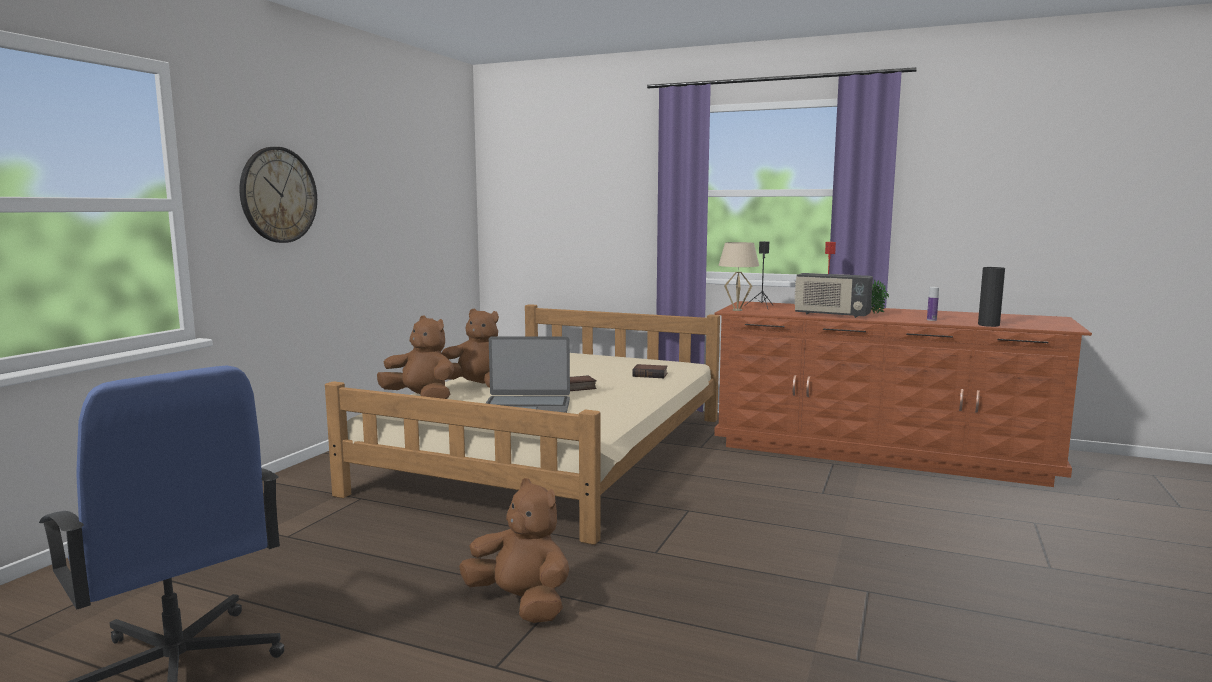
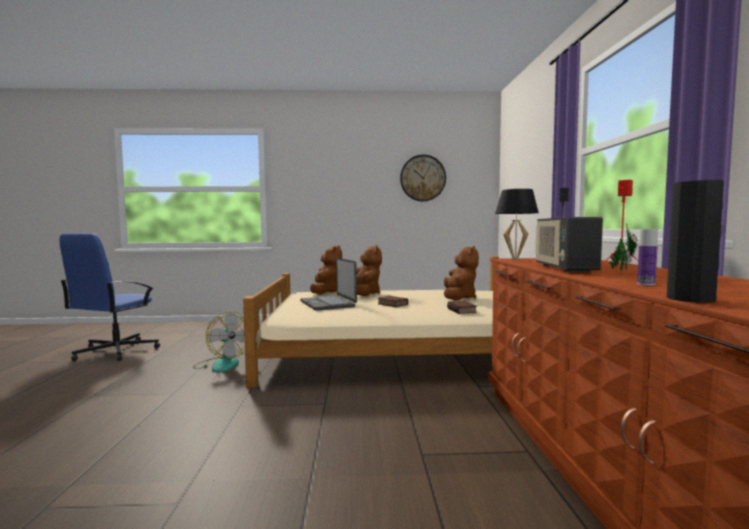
camera: 65 degrees right, 5 degrees down
wall clock [240,147,317,243] -> wall clock moved to [400,155,446,201]
brown plush toy [459,478,569,623] -> brown plush toy moved to [444,246,479,301]
beige table lamp [718,242,759,311] -> black table lamp [495,189,539,260]
none -> fan [193,312,245,372]

